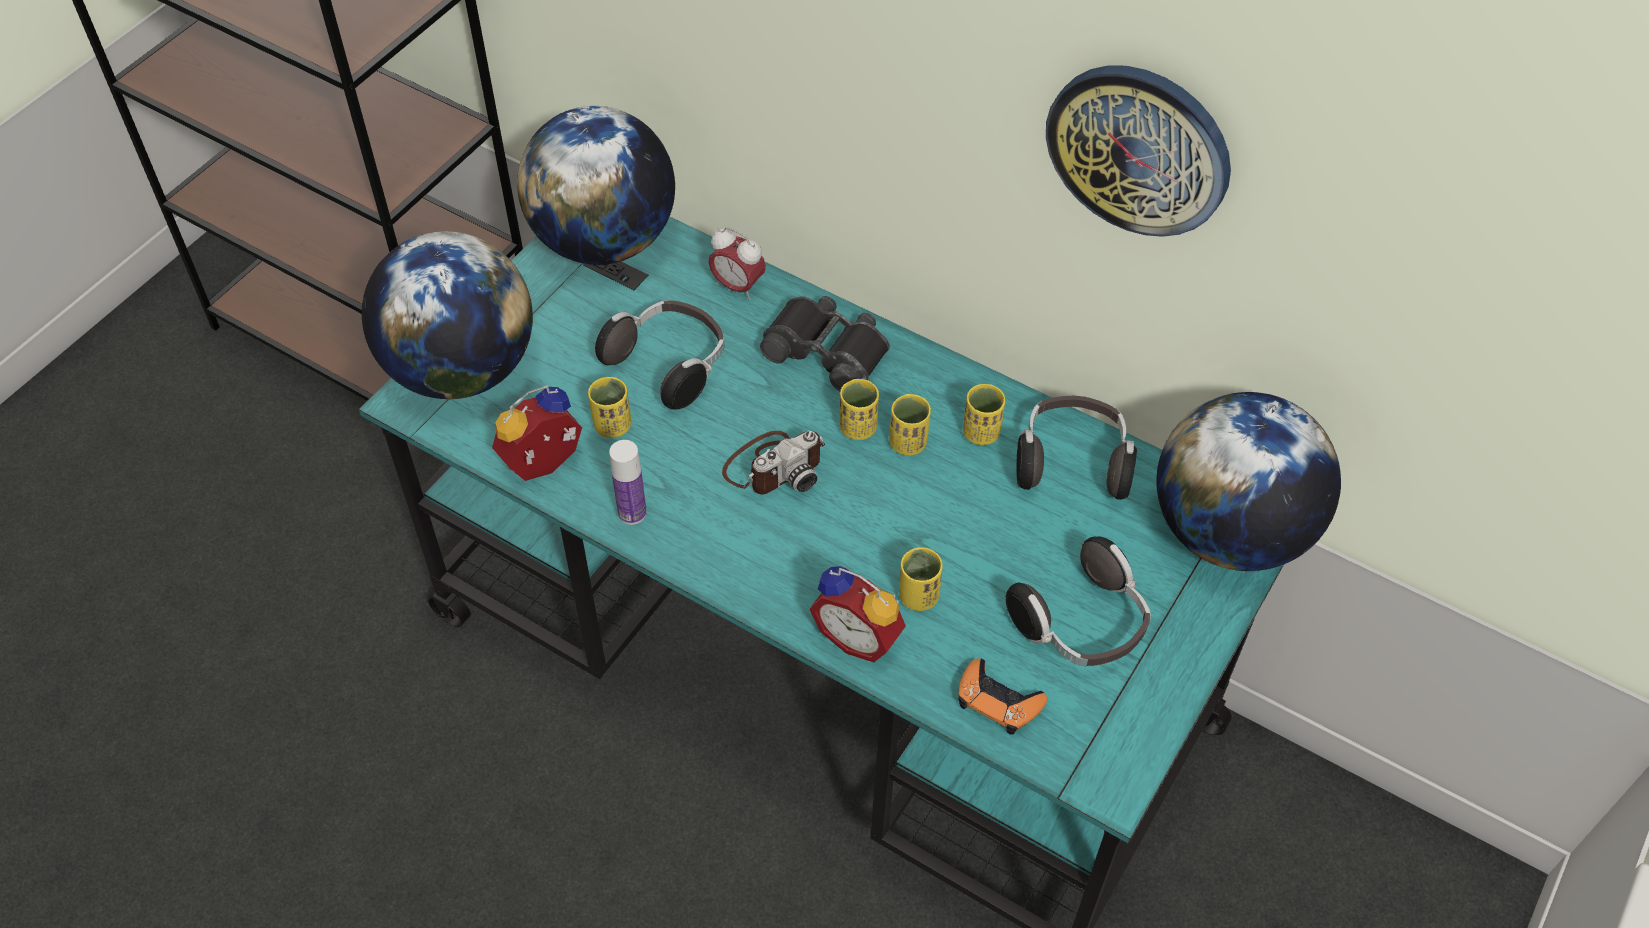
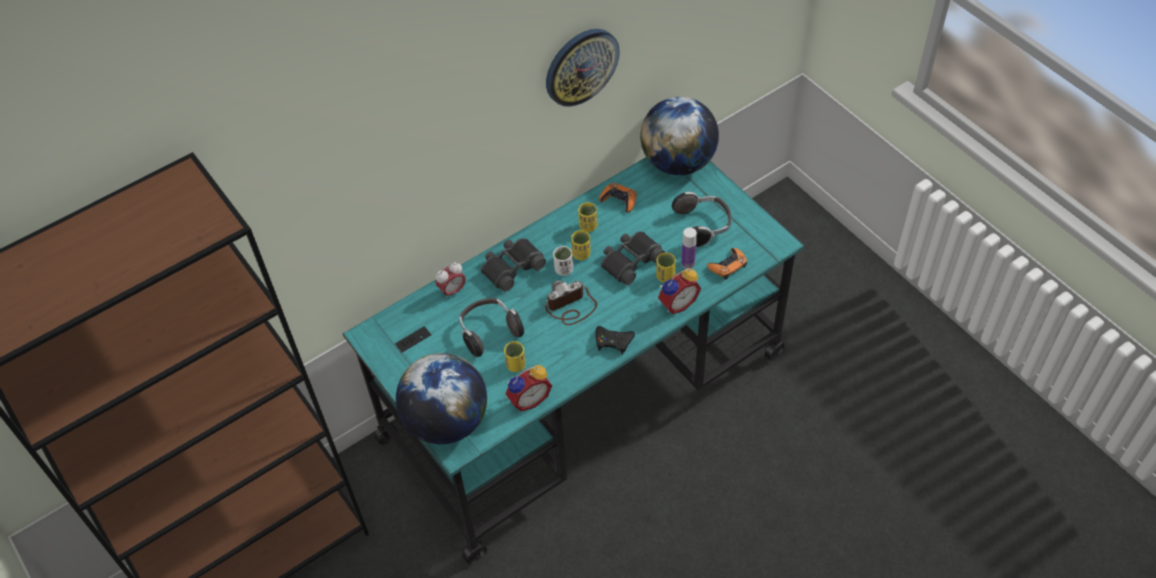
camera: 65 degrees left, 0 degrees up
alarm clock [492,385,582,481] -> alarm clock turned 105 degrees counterclockwise [506,365,552,412]
globe [517,106,675,265] -> none
bottle [609,440,647,525] -> bottle moved to [681,227,697,269]
camera [722,431,825,494] -> camera turned 105 degrees counterclockwise [545,280,597,325]
yellow cup [840,379,879,440] -> white cup [553,246,573,276]
headphones [1016,396,1137,500] -> orange game controller [599,183,637,213]
none -> black game controller [595,326,635,354]
none -> black binoculars [601,231,665,285]

